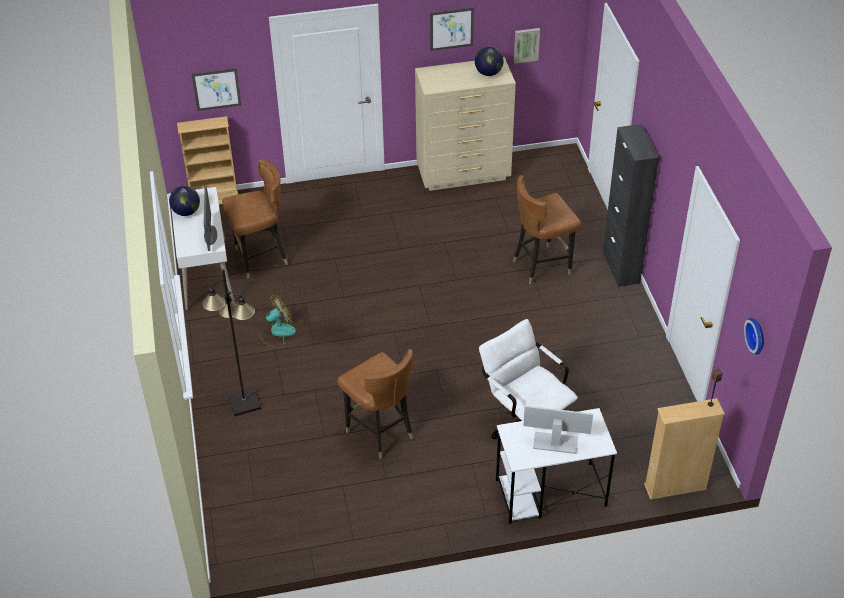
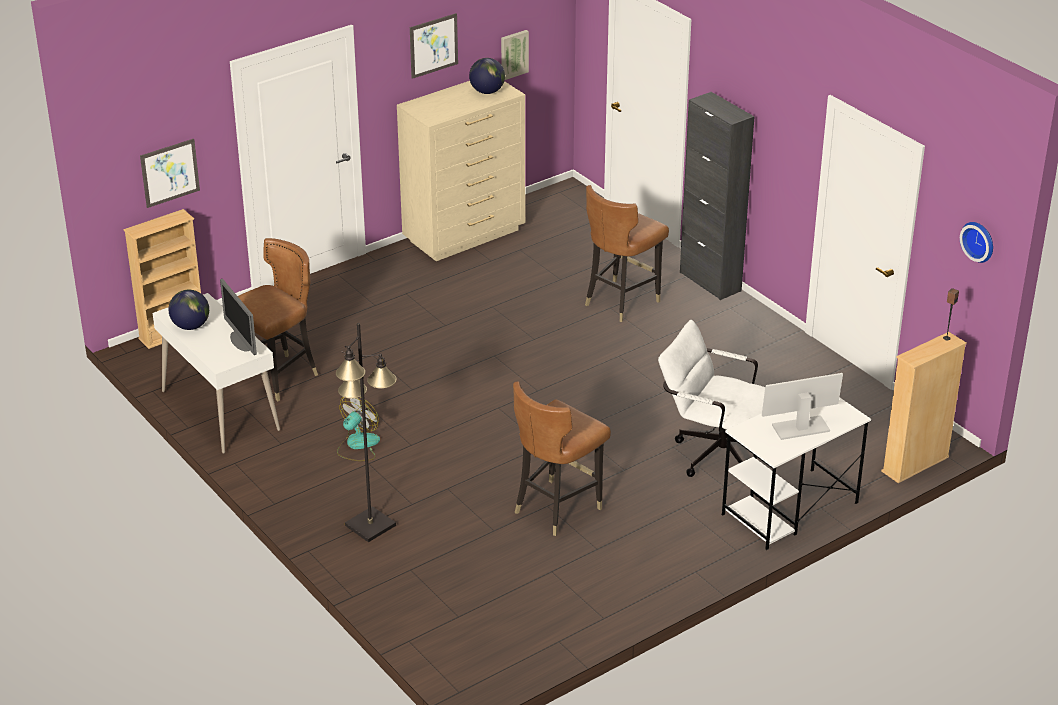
camera: 25 degrees left, 10 degrees down
brown chair [337,349,414,459] -> brown chair turned 105 degrees clockwise [513,381,611,536]

